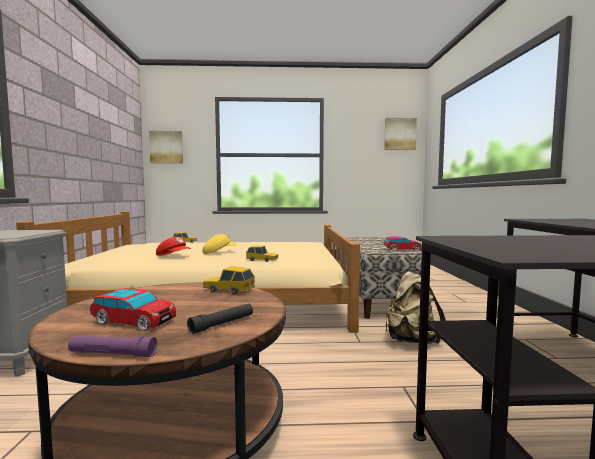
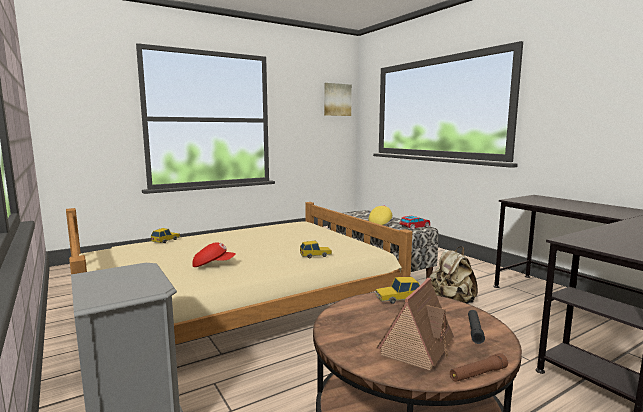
camera: 30 degrees left, 5 degrees up
purple flashlight [68,336,157,357] -> brown flashlight [450,353,508,382]
toy car [90,288,176,331] -> toy house [377,278,454,371]
picture [149,131,183,164] -> none
yellow cap [203,234,237,254] -> yellow cap moved to [369,205,393,225]

